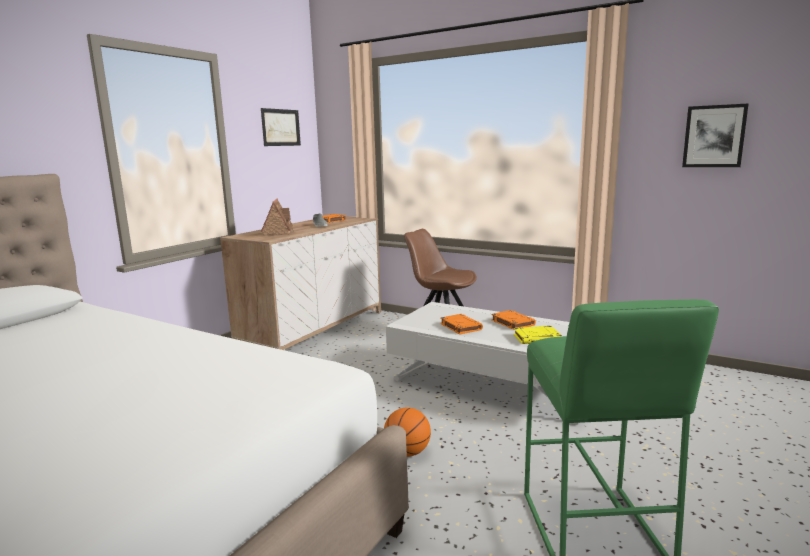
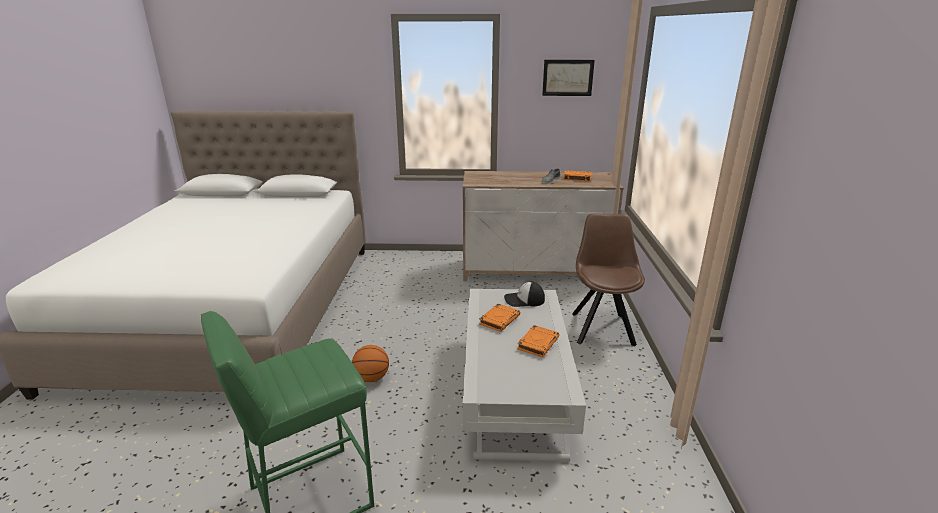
camera: 60 degrees right, 10 degrees up
toy house [261,199,293,235] -> none
yellow book [513,326,562,344] -> none
picture [682,103,749,167] -> none
none -> cap [504,281,545,307]

